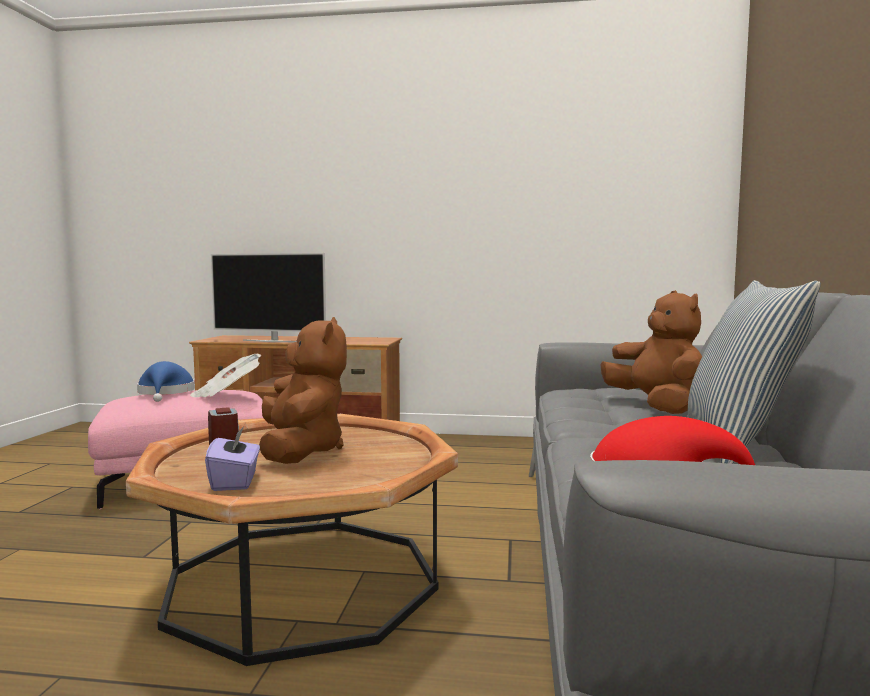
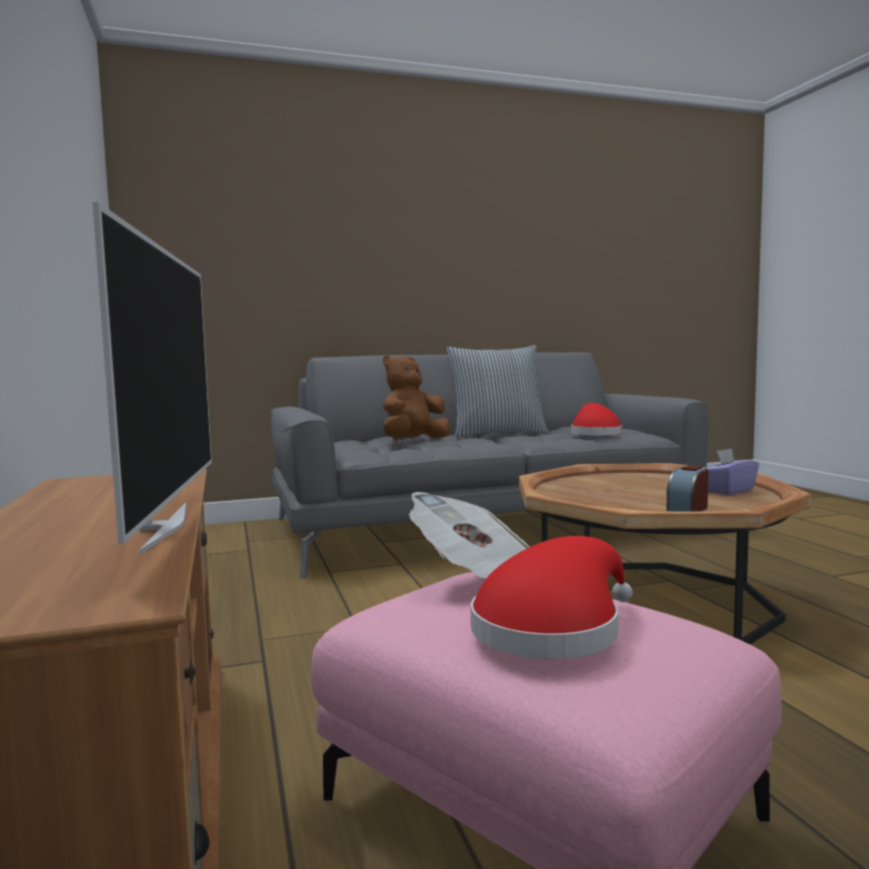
camera: 115 degrees left, 0 degrees up
blue hat [137,361,195,402] -> red hat [471,536,633,659]
brown plush toy [259,317,347,464] -> none

